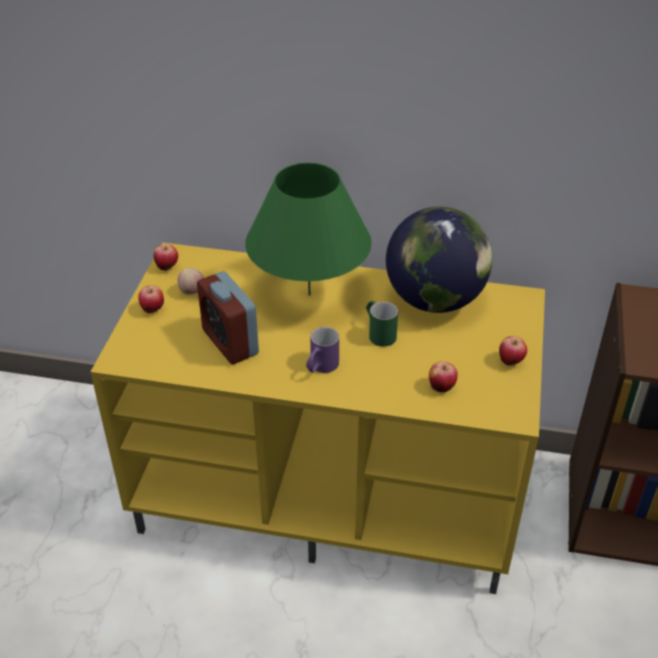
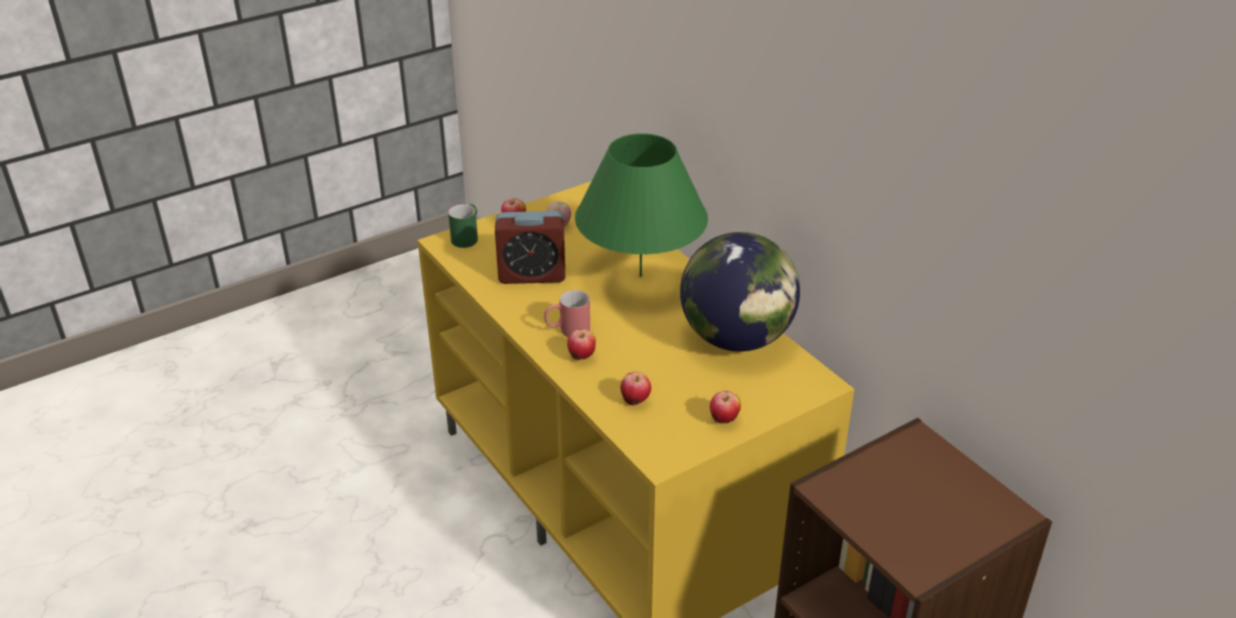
camera: 45 degrees right, 5 degrees down
apple [154,244,178,271] -> apple moved to [567,329,596,360]
alarm clock [197,271,259,364] -> alarm clock turned 105 degrees counterclockwise [495,211,565,284]
purple mug [306,327,339,373] -> red mug [544,290,590,337]
green mug [366,301,398,347] -> green mug moved to [448,204,478,248]

